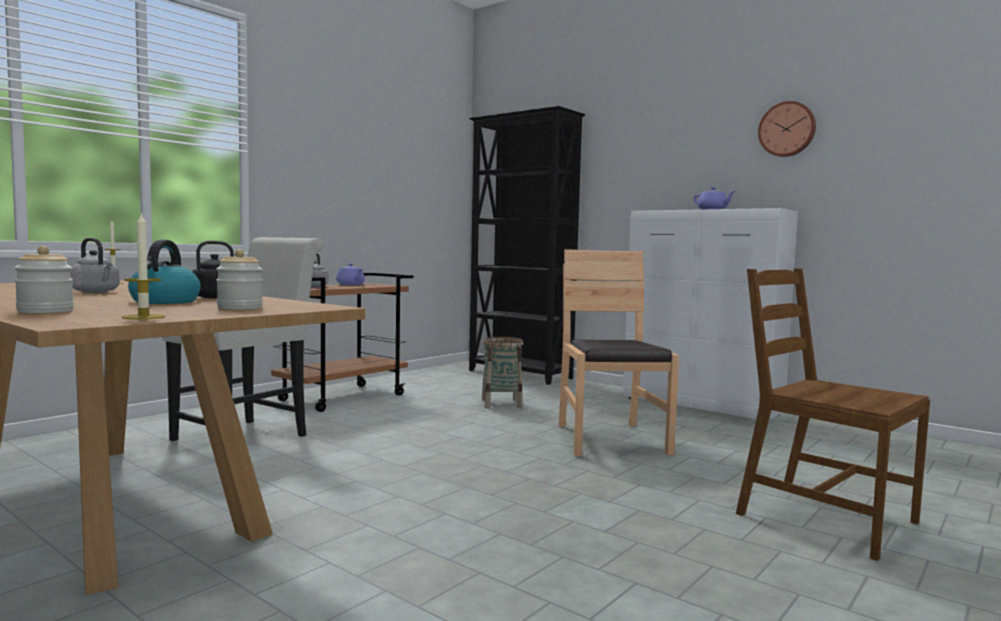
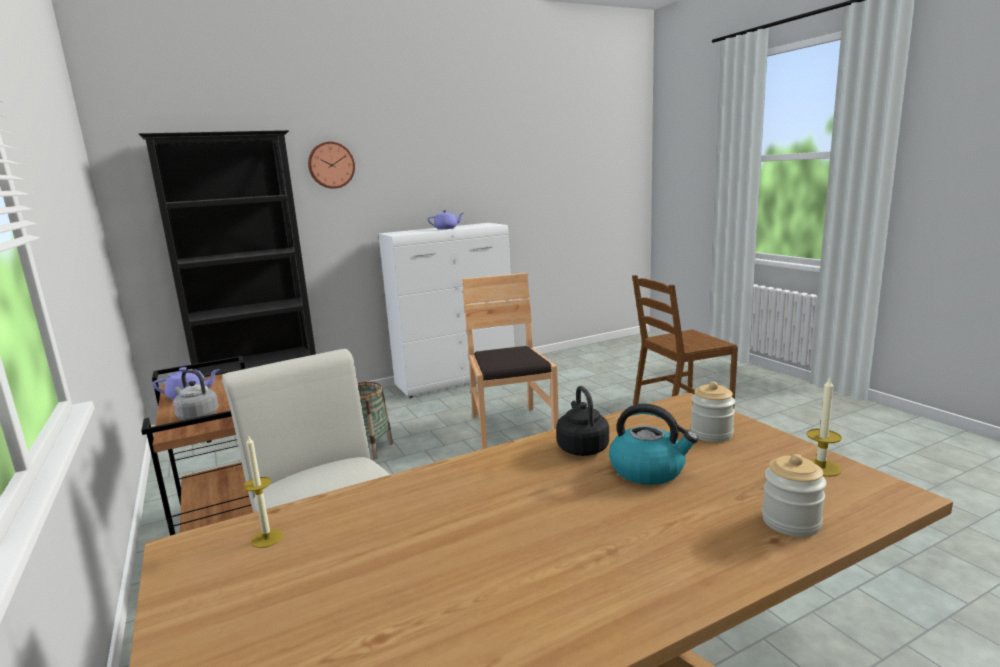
camera: 65 degrees left, 10 degrees up
grey kettle [70,238,120,293] -> none
brown chair [559,249,679,456] -> brown chair turned 60 degrees clockwise [462,273,559,449]
wall clock [758,101,816,157] -> wall clock moved to [308,142,355,189]

